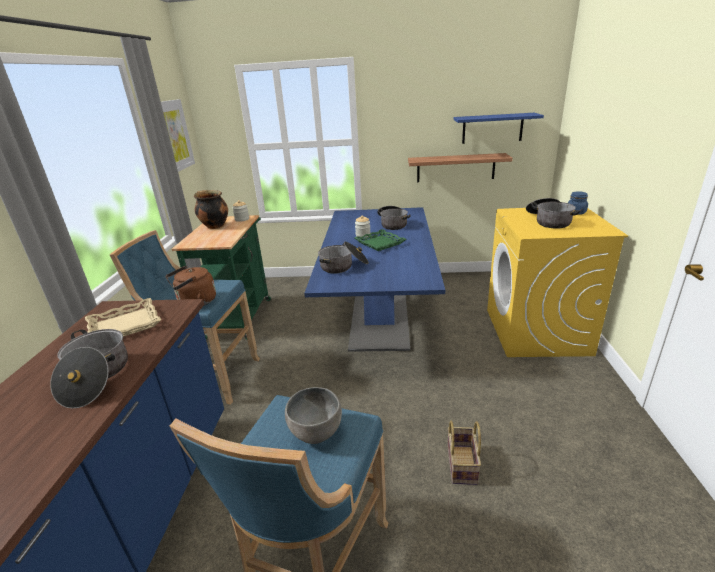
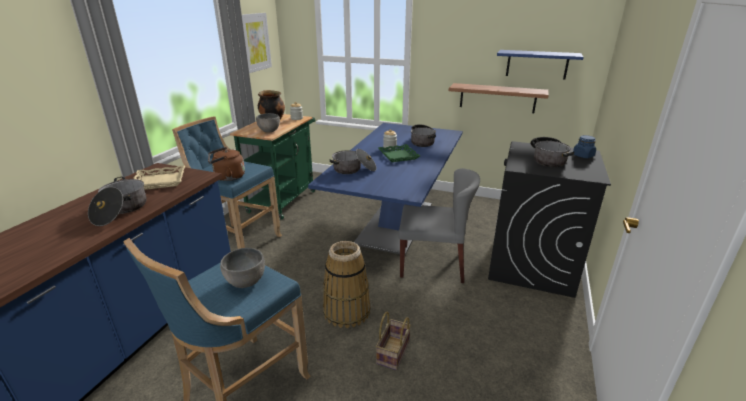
camera: 15 degrees right, 0 degrees up
yellow washing machine [487,208,628,357] -> black washing machine [488,141,611,298]
none -> grey bowl [256,113,280,133]
none -> basket [323,241,371,328]
none -> grey chair [398,168,480,283]

